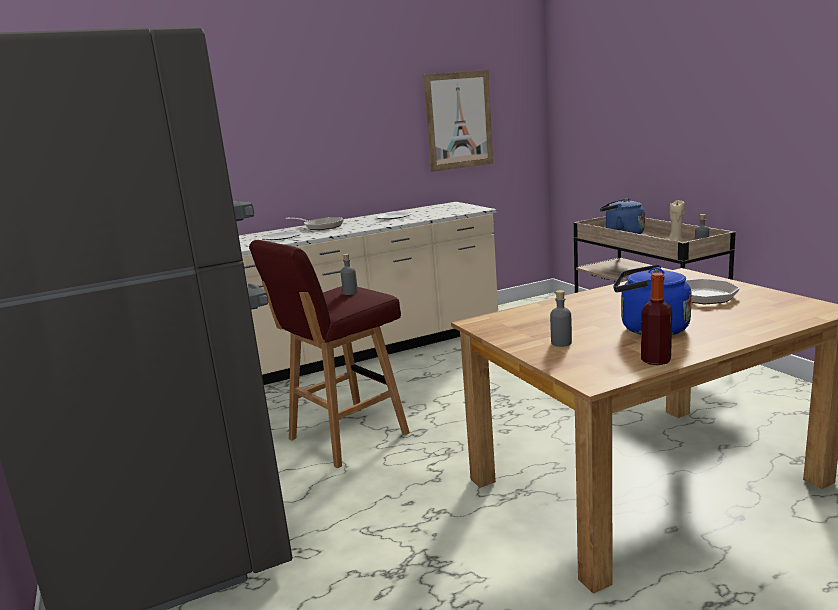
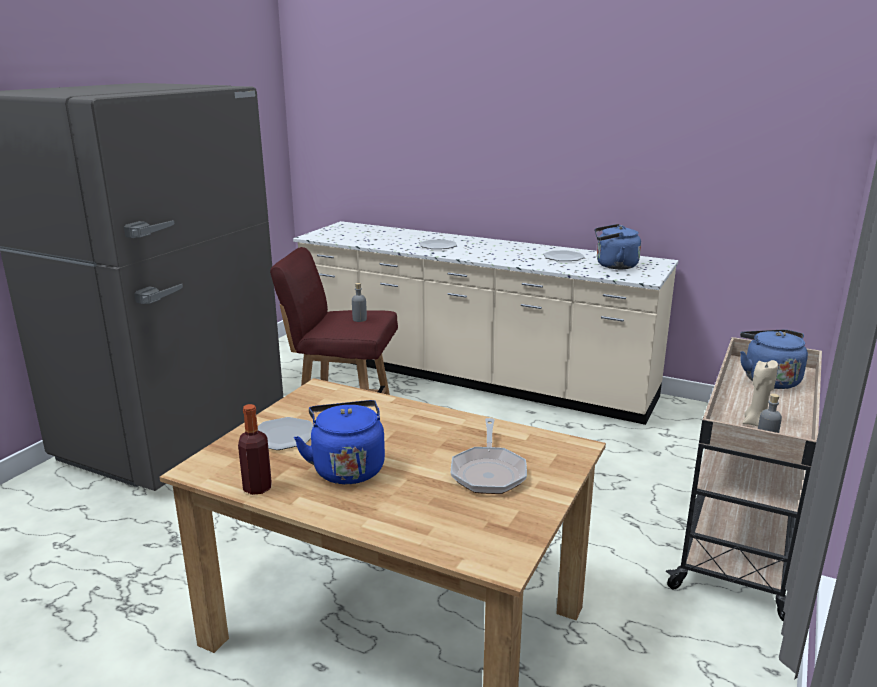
camera: 50 degrees right, 5 degrees up
frying pan [286,217,344,230] -> none
picture [423,70,493,172] -> none
grey bottle [550,290,572,347] -> plate [258,417,313,450]
none -> blue kettle [595,224,641,269]

